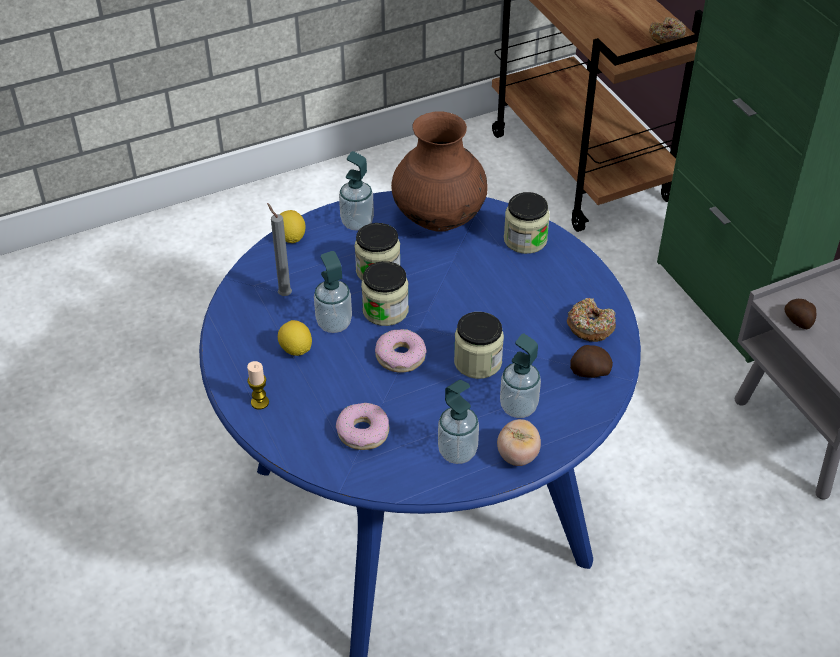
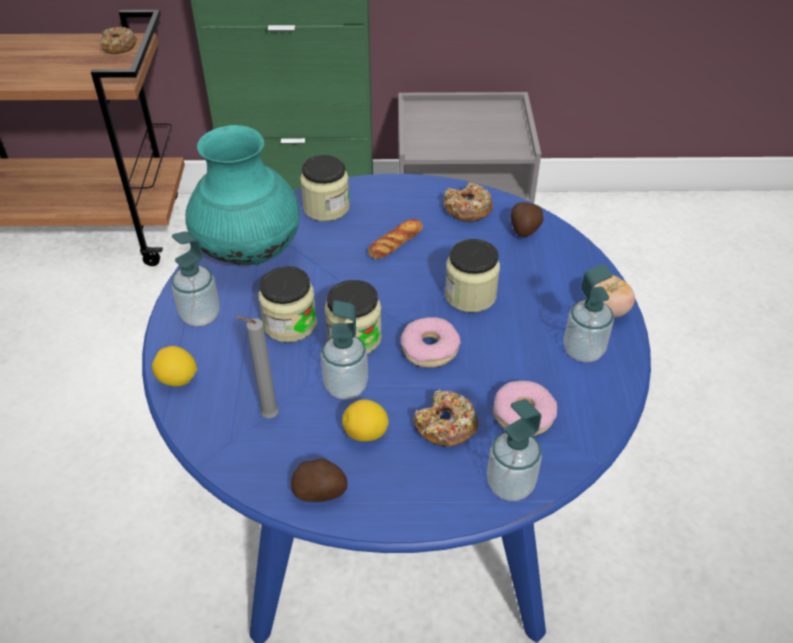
camera: 65 degrees left, 0 degrees up
candle [247,361,269,409] -> none
brown vase [391,111,488,232] -> turquoise vase [185,125,299,265]
soap dispenser [500,333,541,418] -> soap dispenser moved to [487,399,542,501]
potato [784,299,816,329] -> potato moved to [291,459,347,502]
none -> bread [368,219,423,259]
none -> donut [413,390,478,447]

